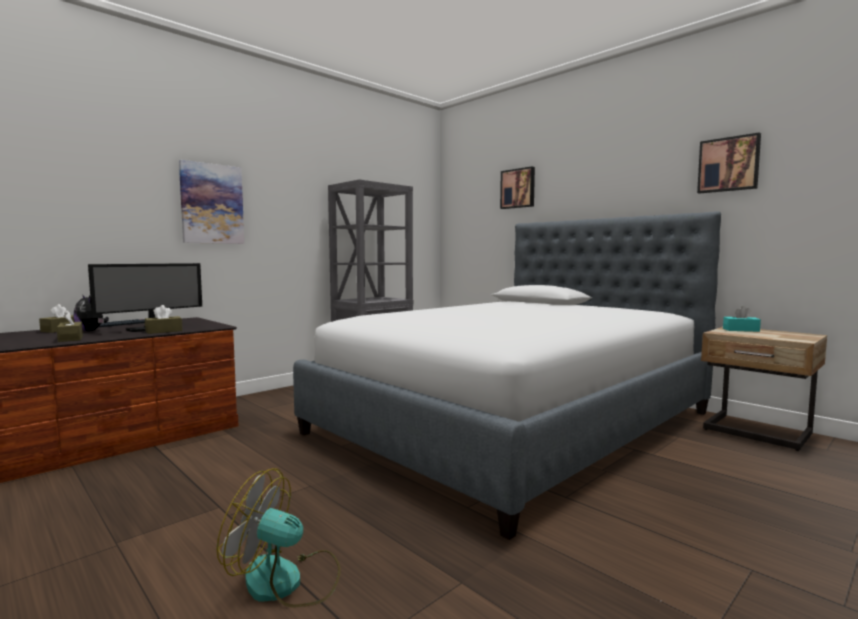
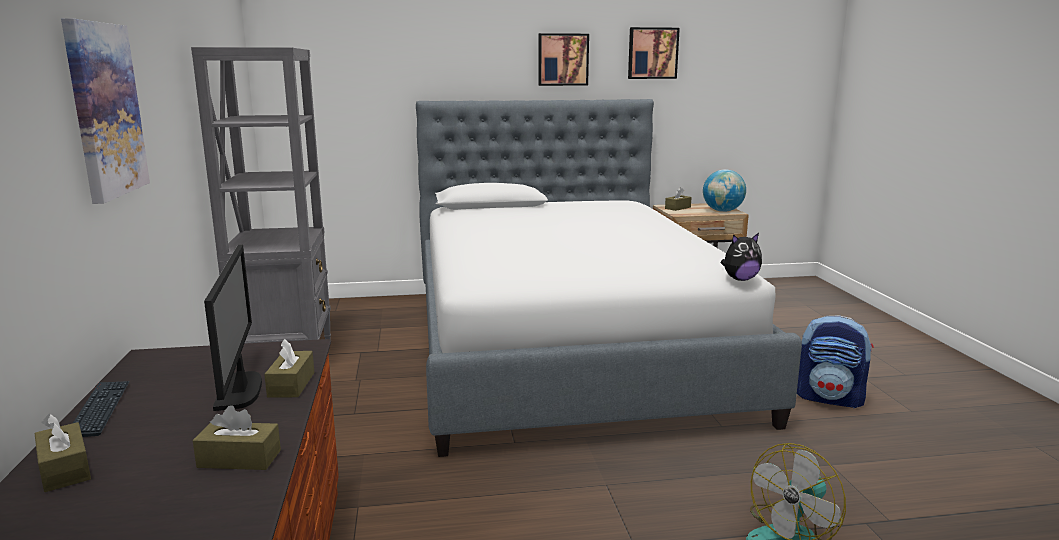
camera: 55 degrees left, 10 degrees up
plush toy [73,294,109,331] -> plush toy moved to [721,233,762,281]
picture [500,166,535,209] -> picture moved to [538,33,589,86]
turquoise tissue box [723,306,761,332] -> brown tissue box [665,187,691,211]
none -> globe [703,169,746,212]
none -> backpack [797,315,874,408]

